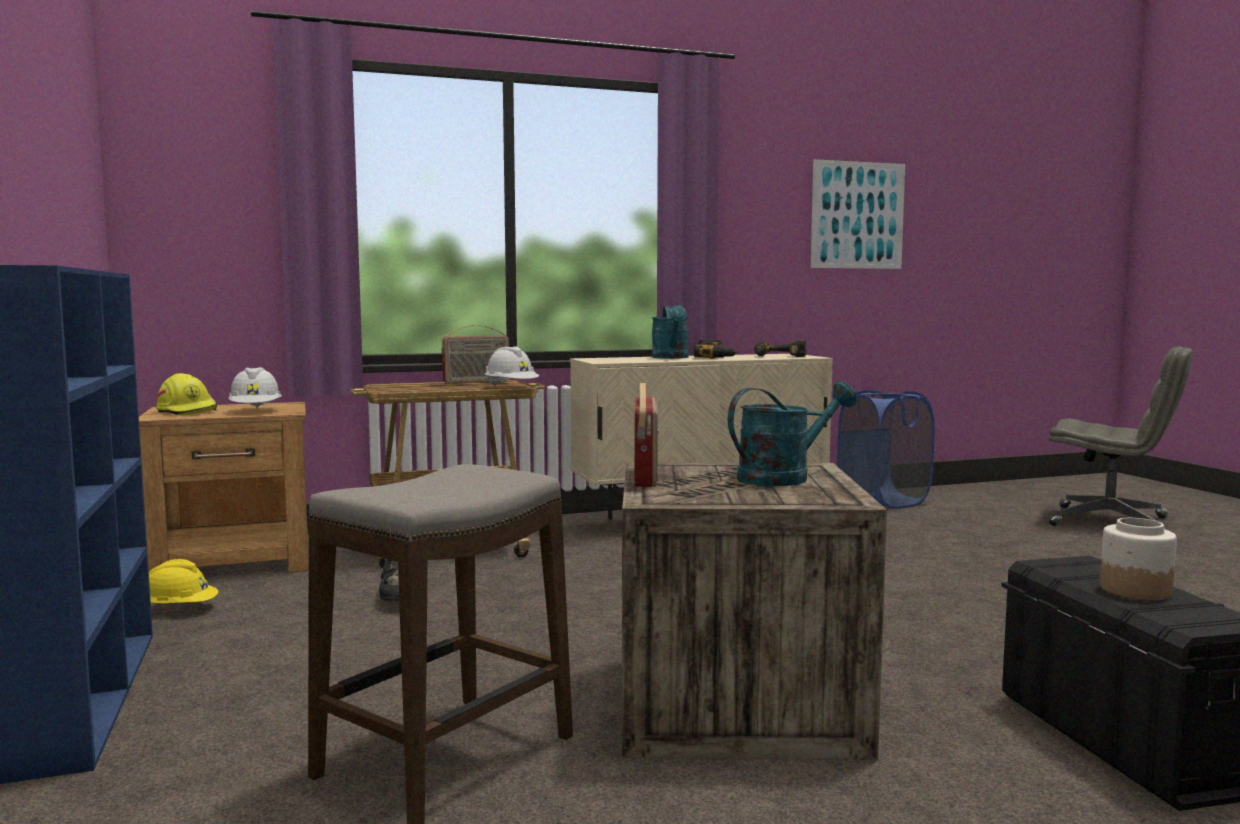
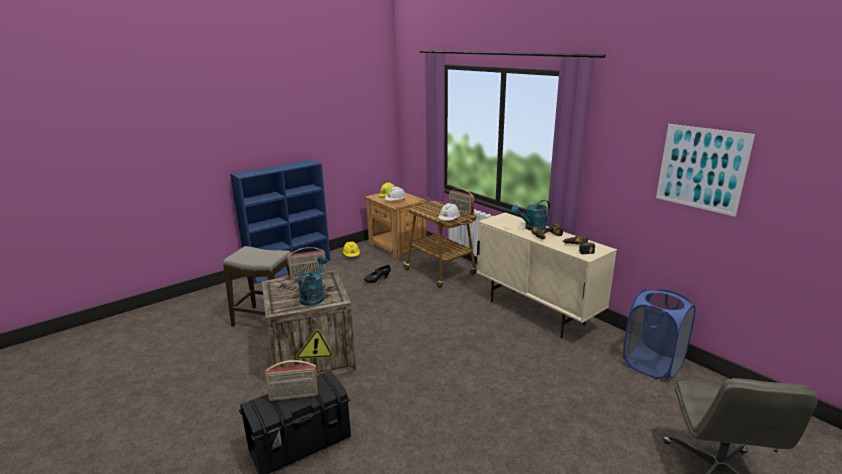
camera: 70 degrees right, 15 degrees up
turquoise watering can [728,381,857,486] -> turquoise watering can turned 120 degrees counterclockwise [298,257,327,306]
jar [1100,518,1177,600] -> radio [265,360,318,401]

